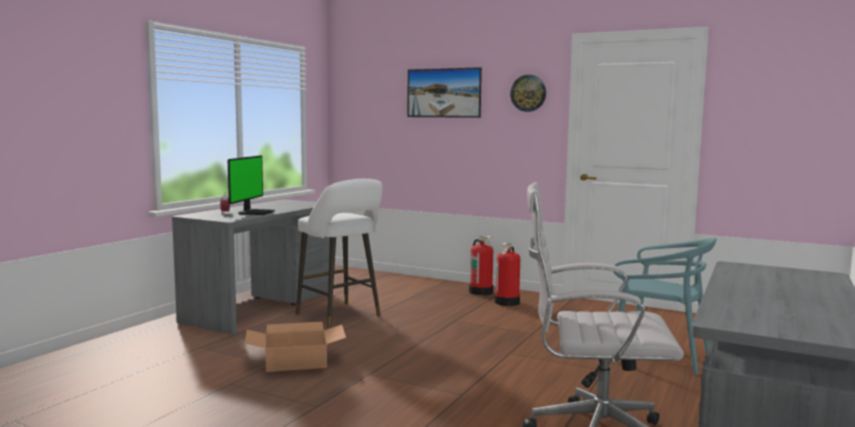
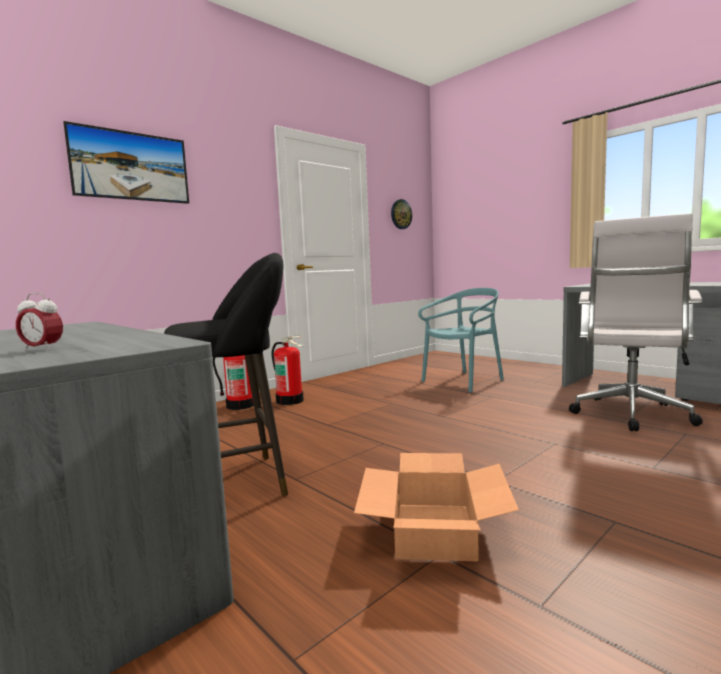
camera: 70 degrees left, 0 degrees up
monitor [228,155,275,215] -> none
white stool [296,179,383,328] -> black stool [164,253,288,496]
wall clock [510,75,546,112] -> wall clock moved to [391,199,412,229]

